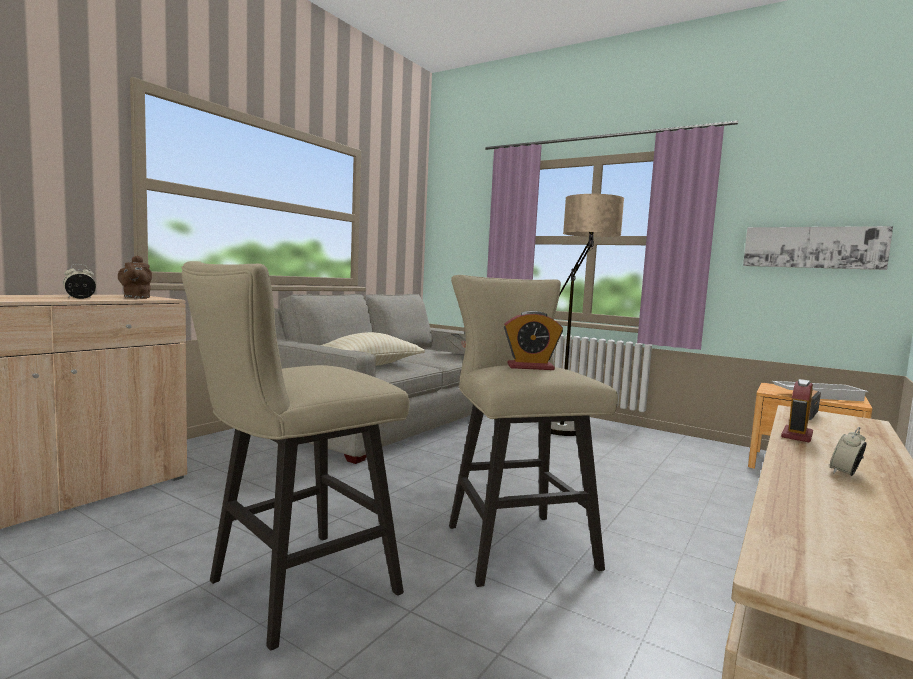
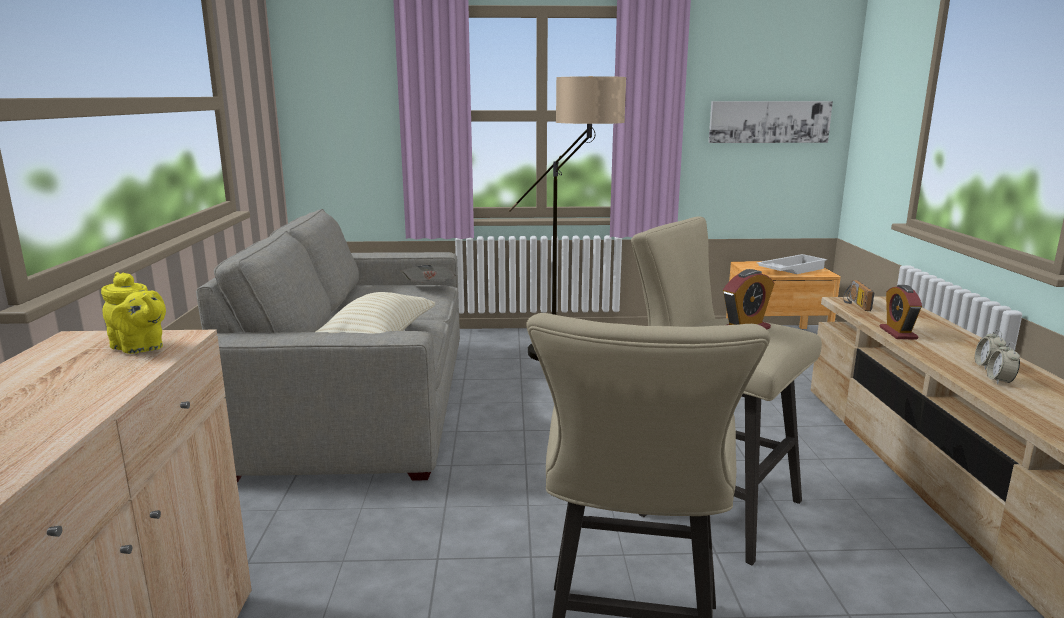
camera: 35 degrees left, 10 degrees up
alarm clock [63,264,96,299] -> alarm clock moved to [987,342,1020,385]
brown teapot [118,256,152,299] -> yellow teapot [101,272,166,354]

